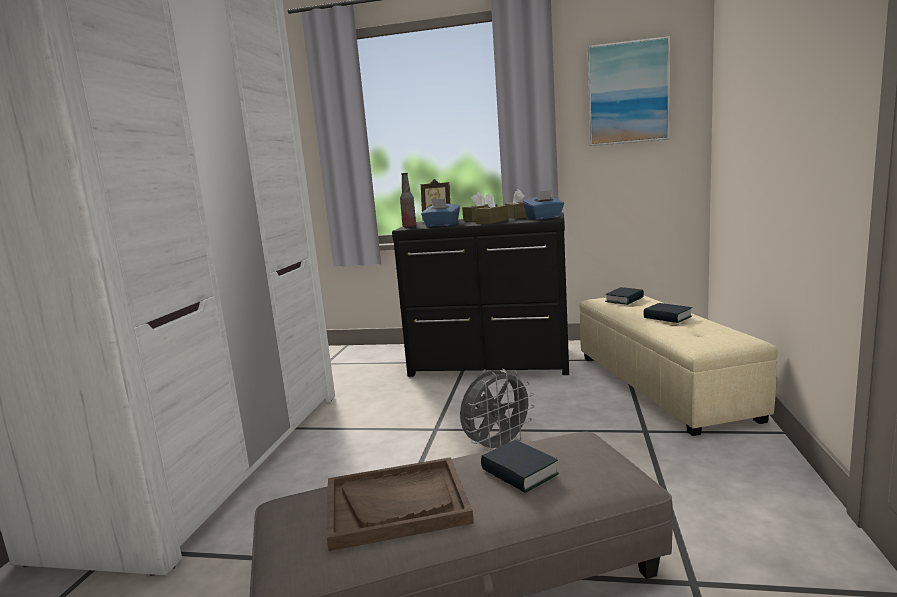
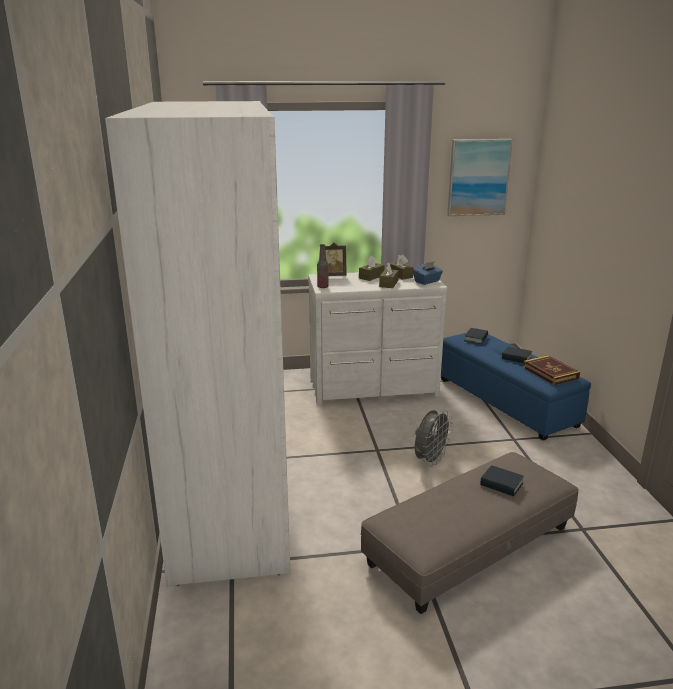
camera: 20 degrees left, 10 degrees up
brown tray [327,457,474,551] -> none
black dresser [392,213,569,377] -> white dresser [308,272,447,404]
blue tissue box [421,198,460,227] -> none
beige ottoman [579,296,778,436] -> blue ottoman [441,333,591,440]
none -> book [523,355,580,385]

